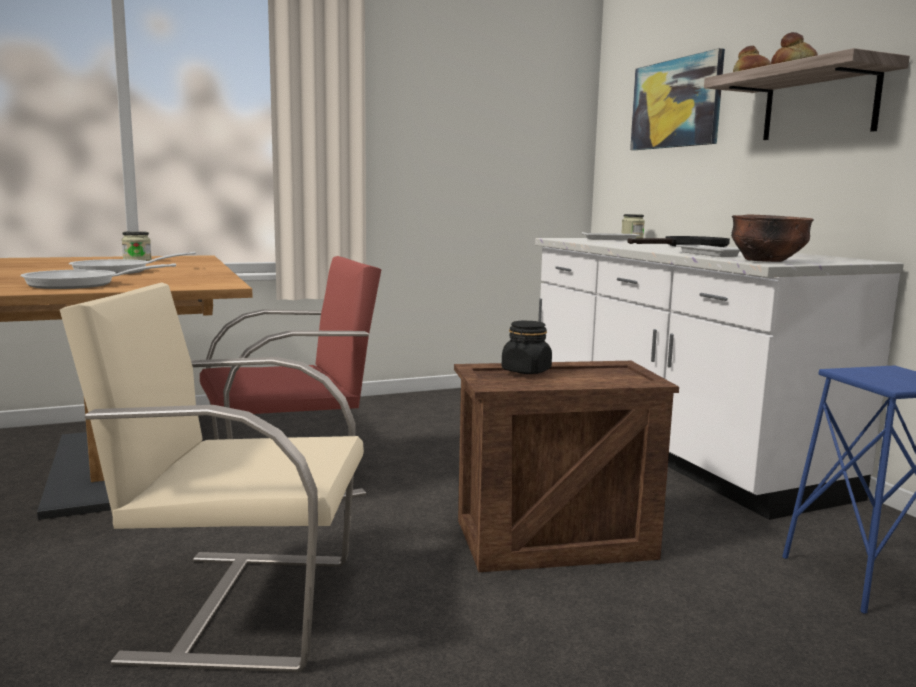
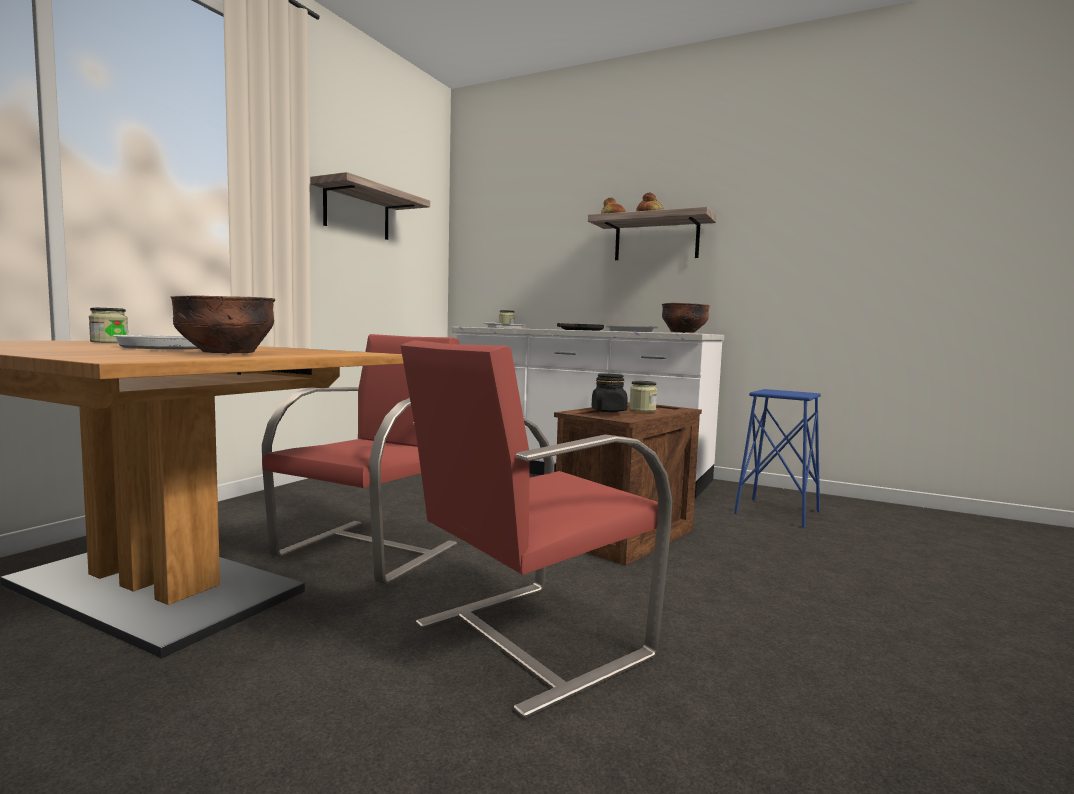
camera: 40 degrees left, 5 degrees down
frying pan [20,263,176,289] -> brown bowl [171,295,275,354]
beige chair [60,282,364,672] -> red chair [400,340,672,719]
picture [630,48,725,150] -> none
none -> shelf [310,172,430,240]
none -> jar [629,381,657,412]

